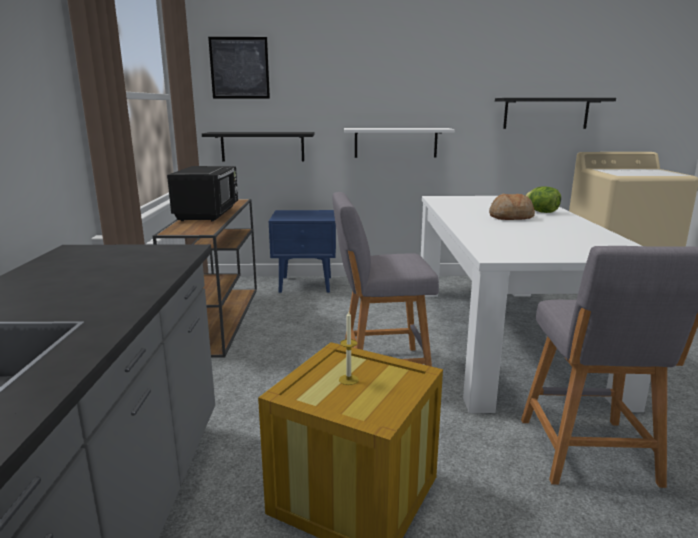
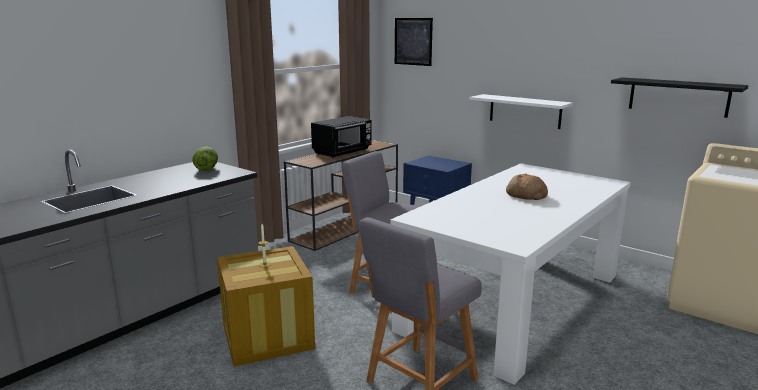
camera: 40 degrees right, 0 degrees up
black shelf [202,132,315,162] -> none
lettuce [525,186,561,213] -> lettuce moved to [192,147,218,171]

